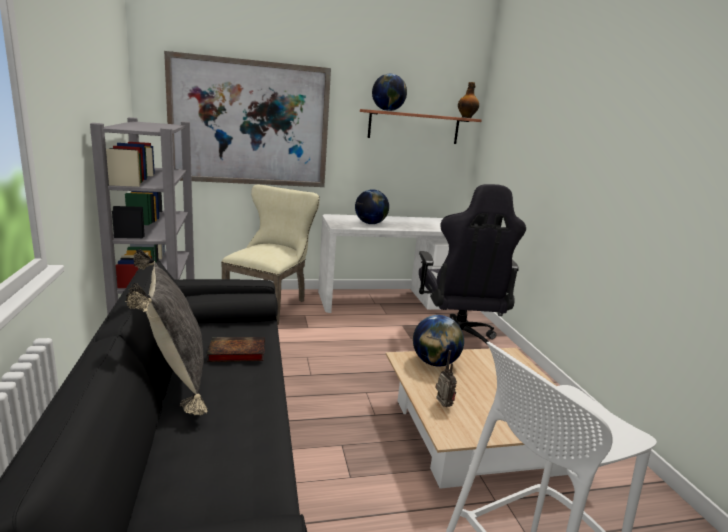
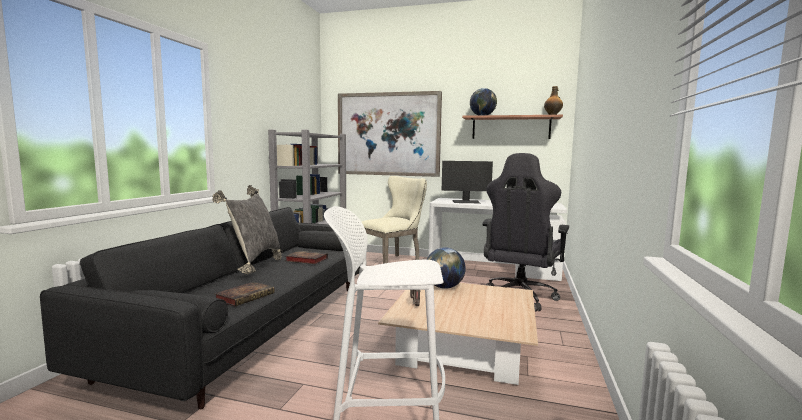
camera: 30 degrees right, 10 degrees down
globe [355,189,389,224] -> monitor [442,161,493,203]
none -> book [214,282,275,306]

